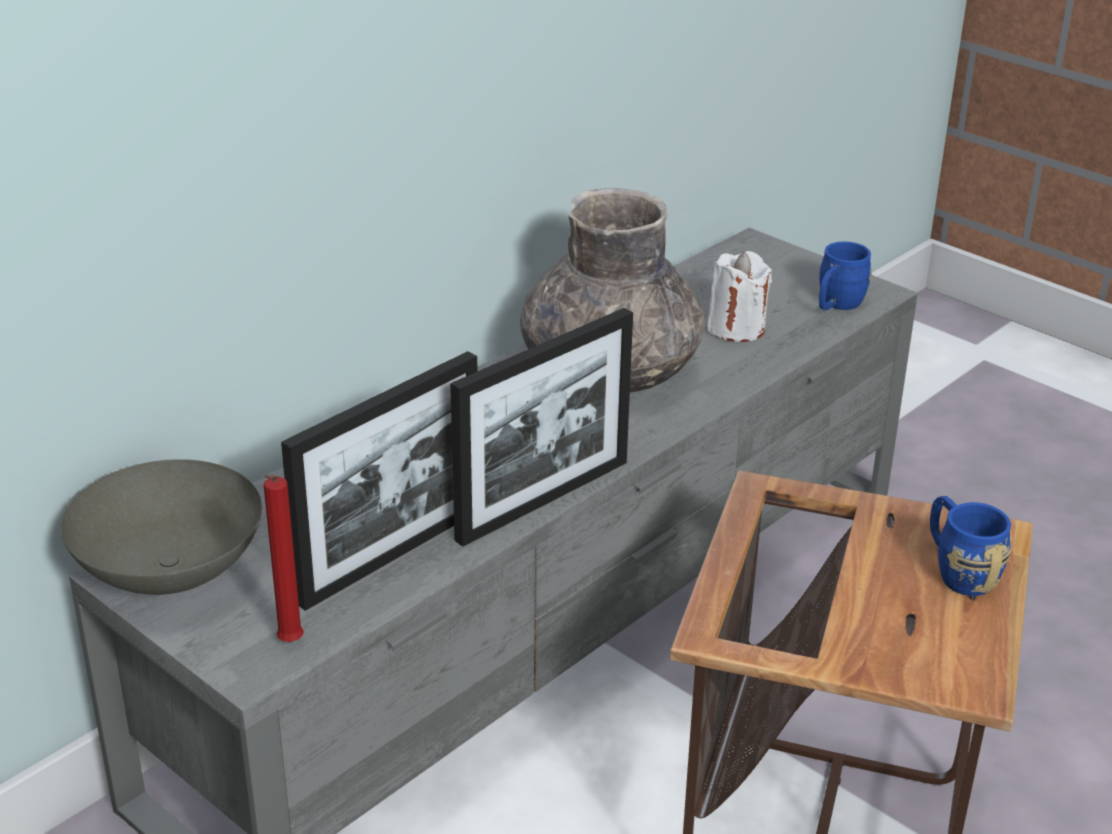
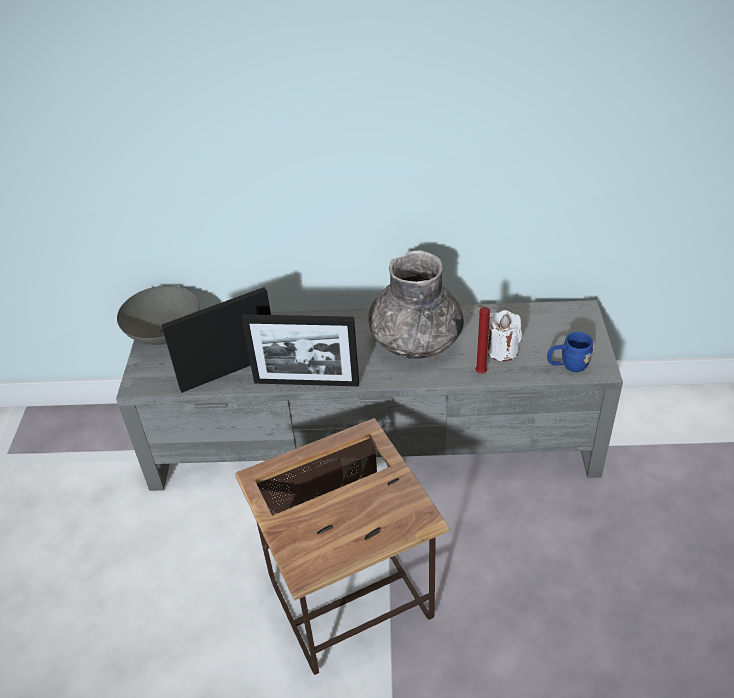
camera: 50 degrees right, 10 degrees up
red candle [264,475,304,642] -> red candle moved to [475,305,490,374]
picture frame [281,351,477,611] -> picture frame turned 150 degrees clockwise [162,287,271,393]
blue mug [930,496,1011,596] -> none

